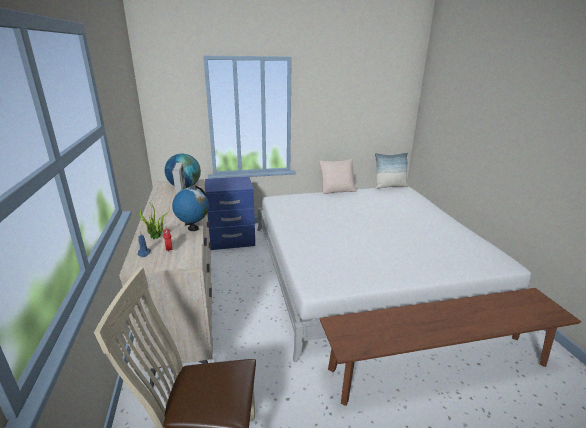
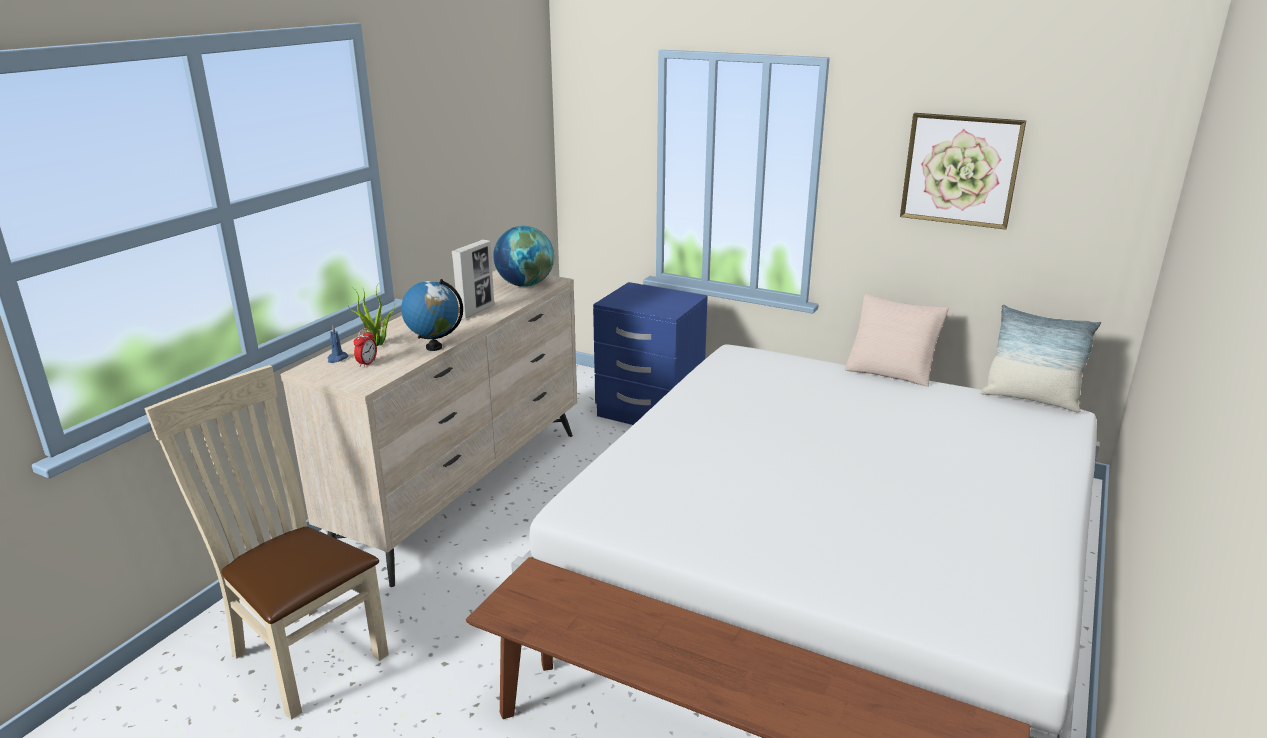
camera: 40 degrees right, 0 degrees up
none -> picture [900,113,1026,230]

